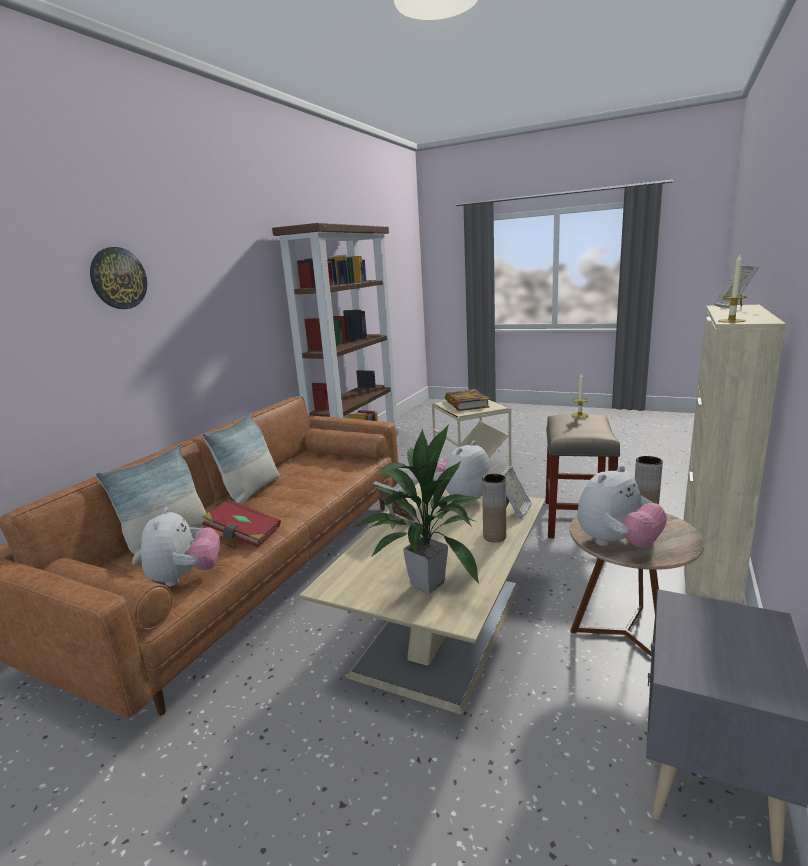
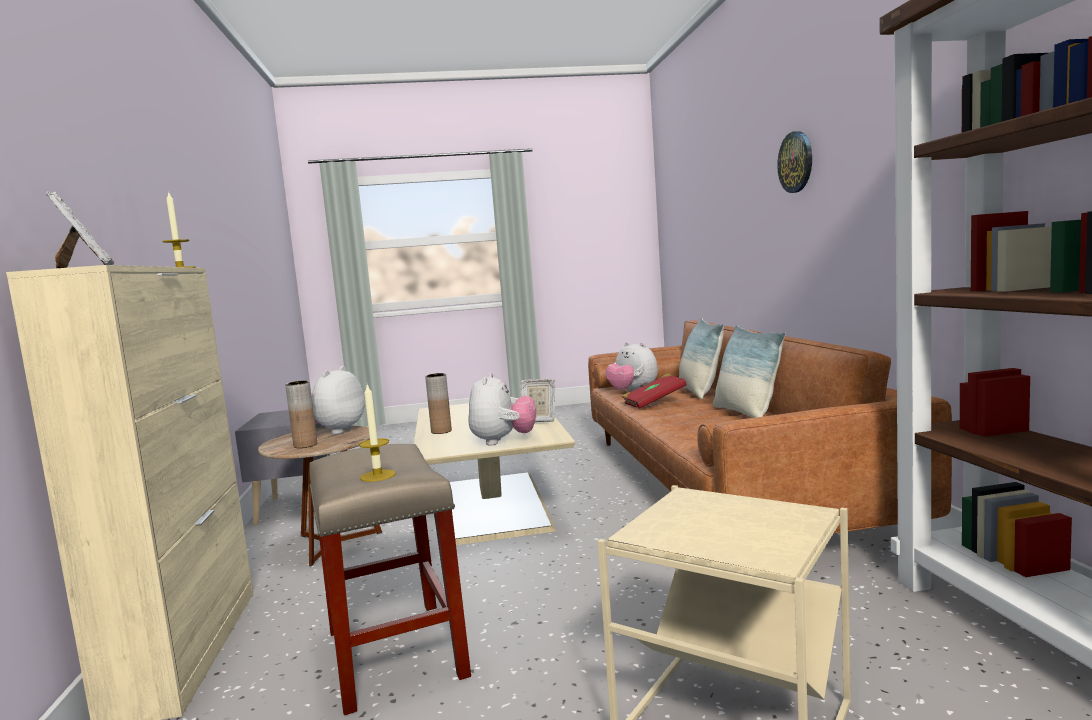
camera: 145 degrees right, 10 degrees down
potted plant [352,424,481,593] -> none
book [445,389,490,411] -> none
picture frame [501,466,532,519] -> none

